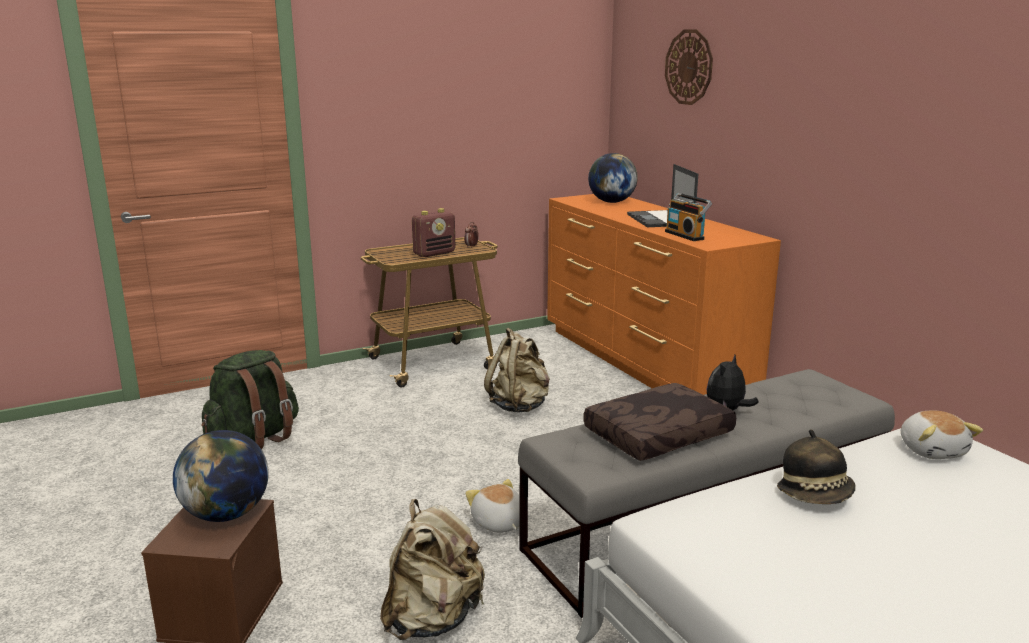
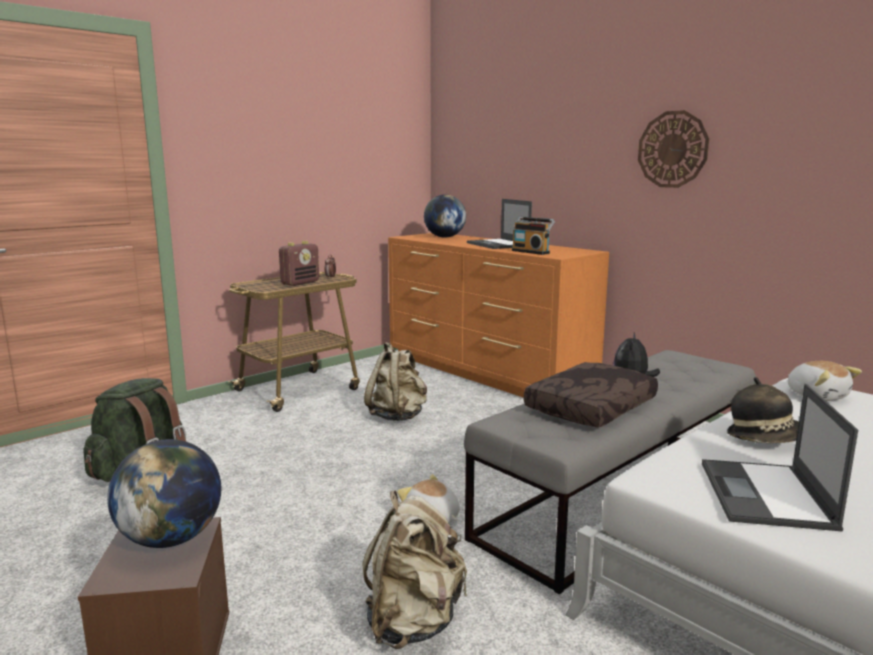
camera: 15 degrees left, 5 degrees down
wall clock [665,29,713,105] -> wall clock moved to [638,110,709,188]
none -> laptop [702,384,858,531]

